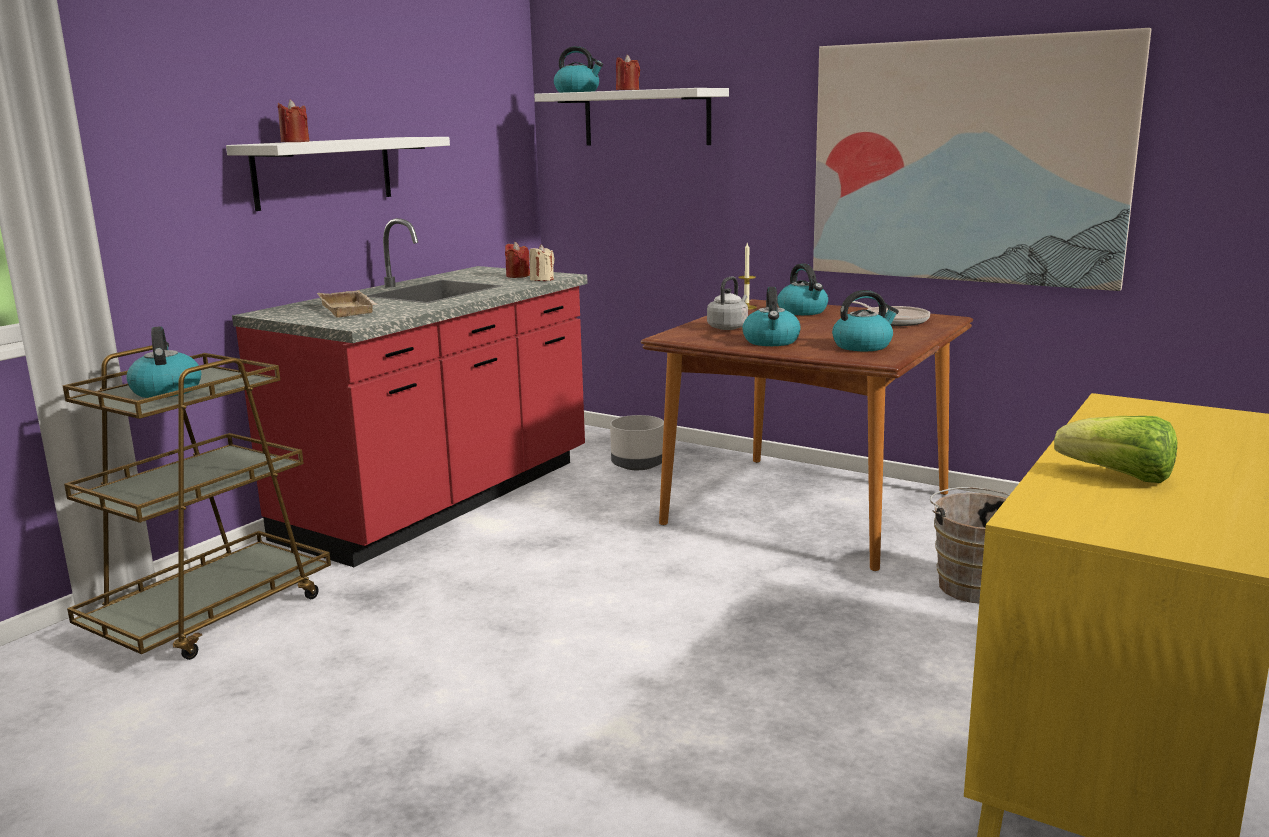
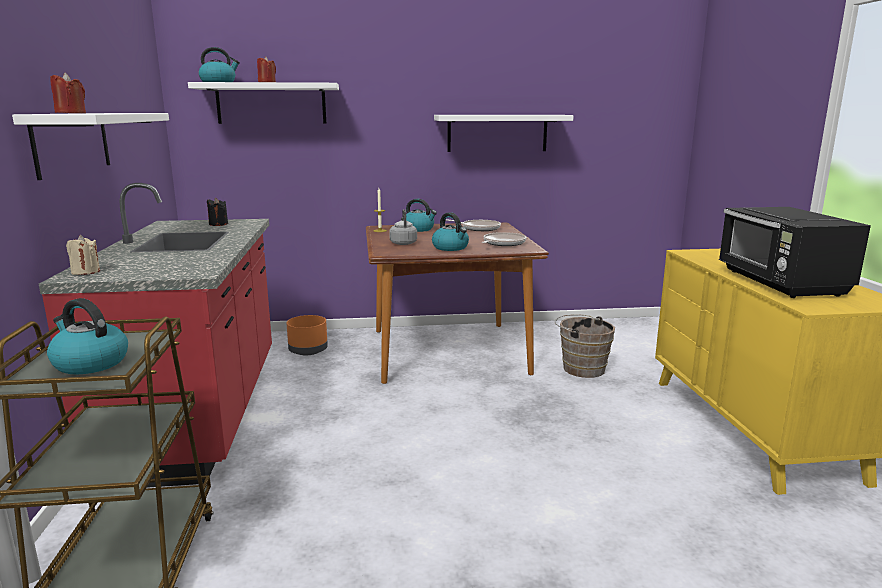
camera: 40 degrees left, 0 degrees up
beige tray [317,291,378,318] -> none
red candle [505,242,530,278] -> black candle [207,198,228,226]
beige candle [529,244,555,281] -> beige candle moved to [66,235,100,275]
grey planter [610,415,664,470] -> orange planter [286,315,328,355]
picture [813,28,1152,291] -> white shelf [434,115,574,152]
kettle [832,290,899,351] -> frying pan [482,232,526,246]
lettuce [1054,416,1177,483] -> black microwave [718,207,871,298]

